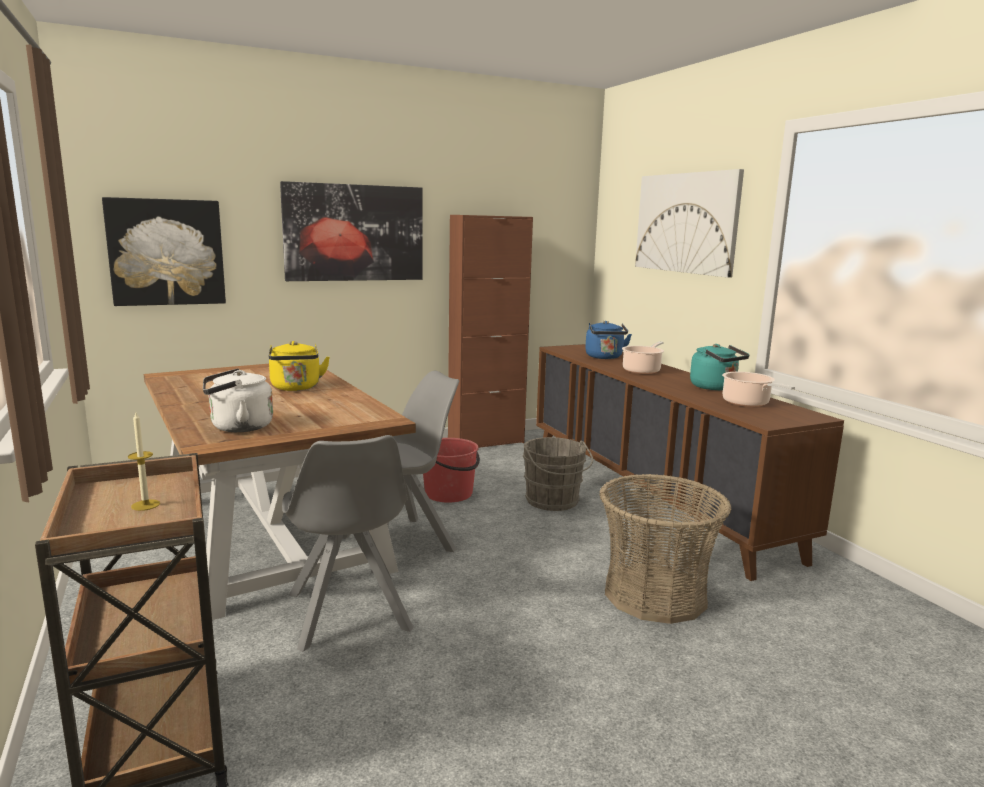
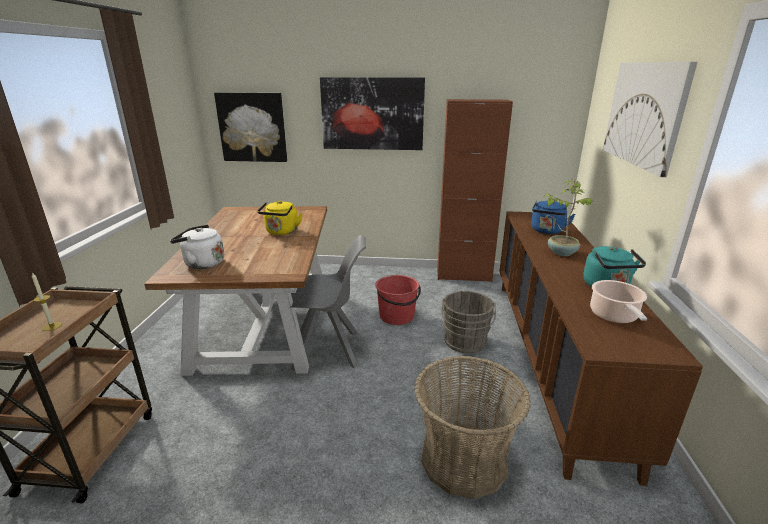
camera: 30 degrees right, 10 degrees up
grey chair [282,435,414,652] -> none
cooking pot [622,341,664,374] -> potted plant [544,179,594,256]

